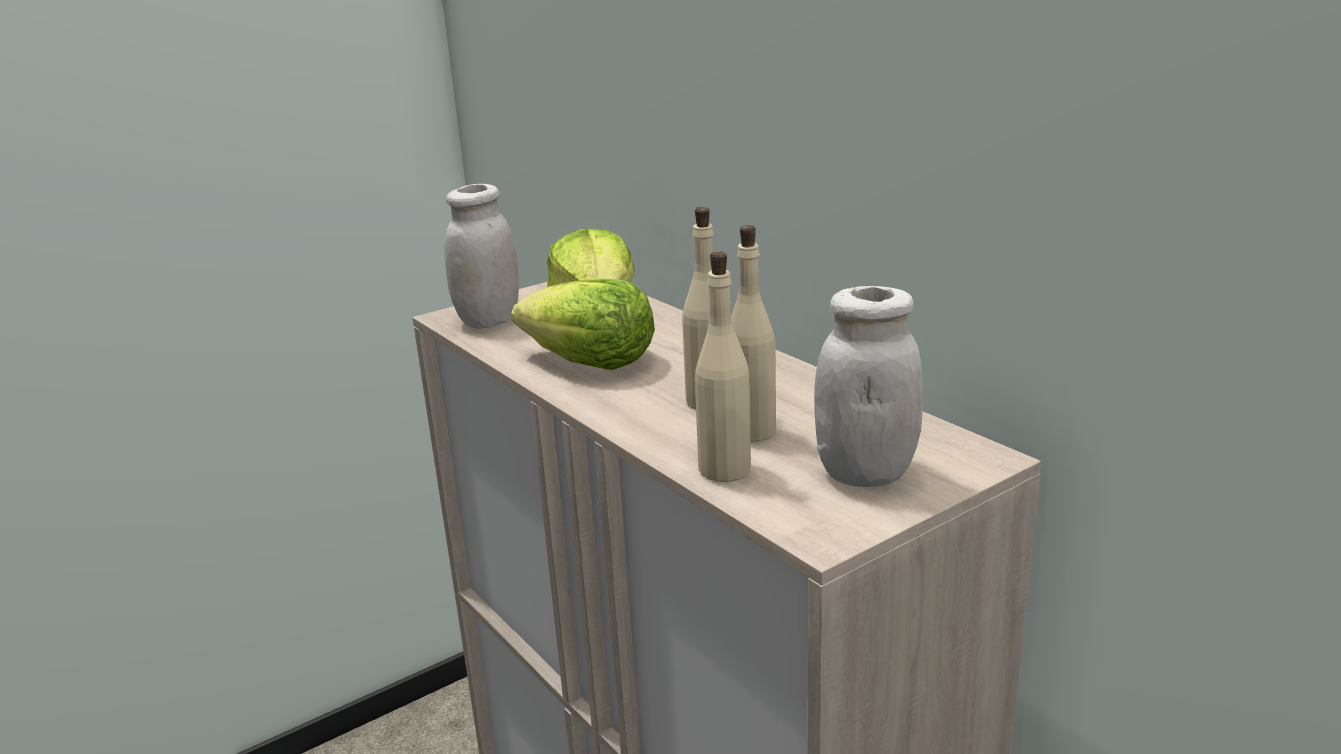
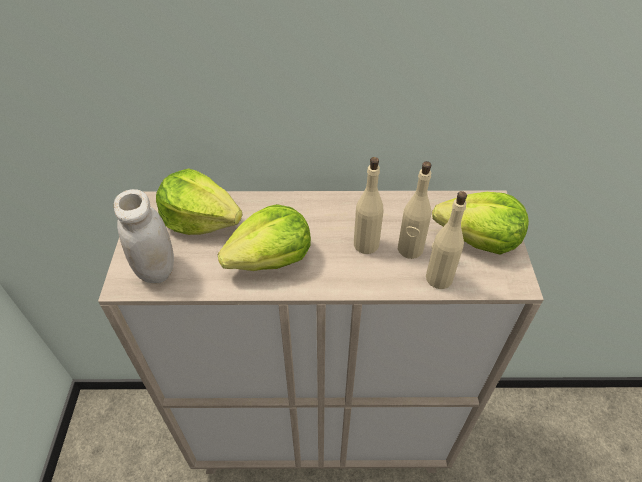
camera: 55 degrees left, 25 degrees up
white jar [814,286,923,487] -> lettuce [432,192,529,255]

